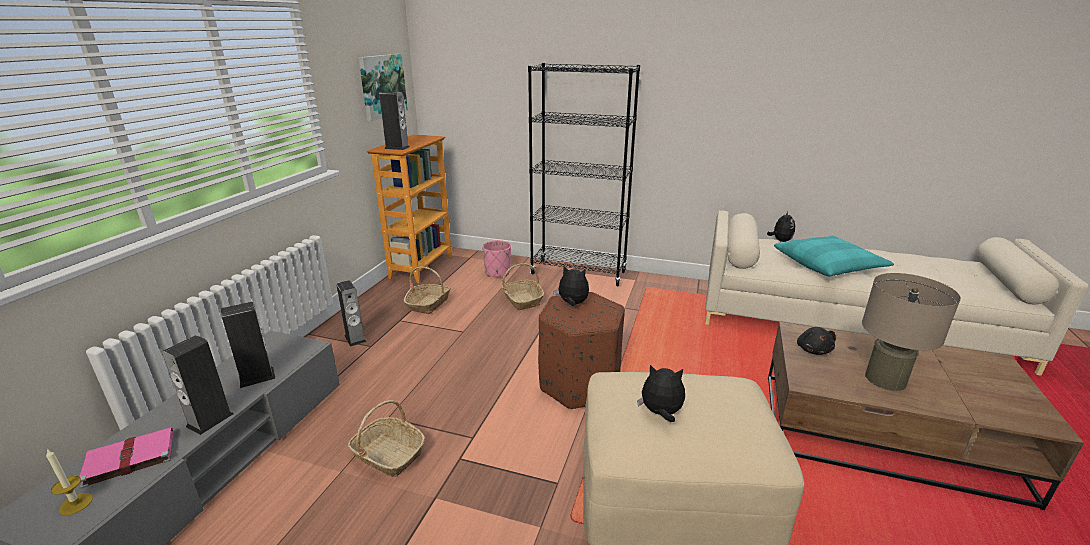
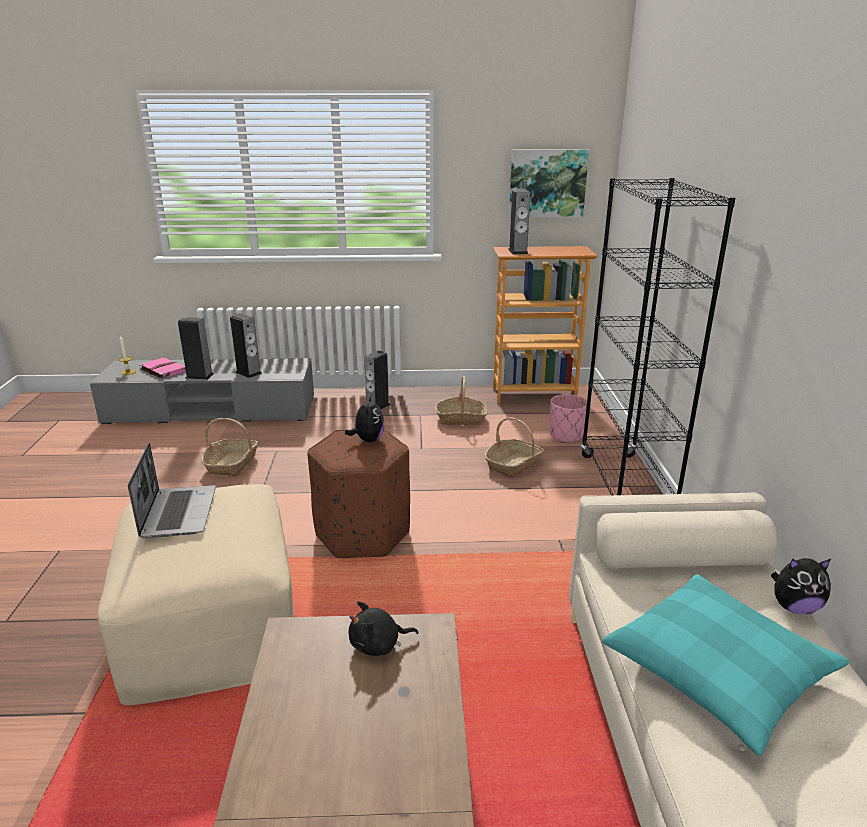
camera: 70 degrees right, 0 degrees up
plush toy [637,365,685,422] -> laptop [128,443,216,538]
beige table lamp [862,273,961,391] -> none

